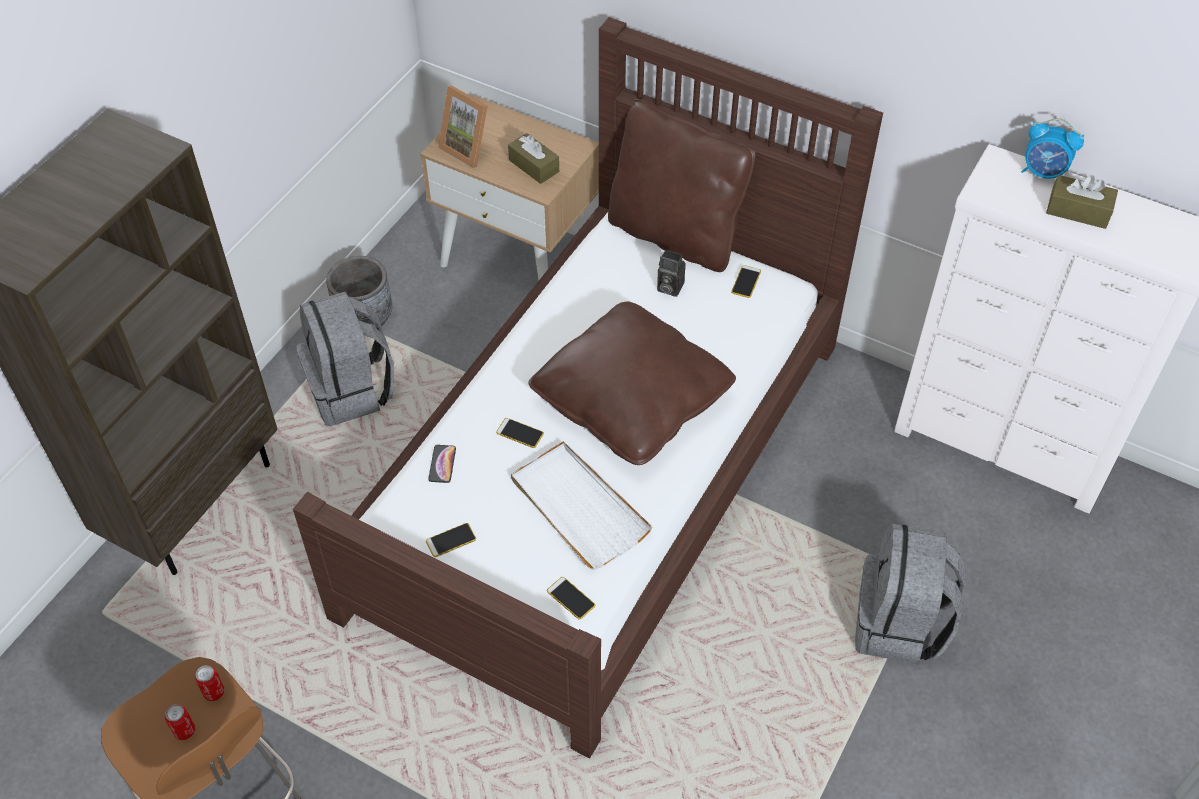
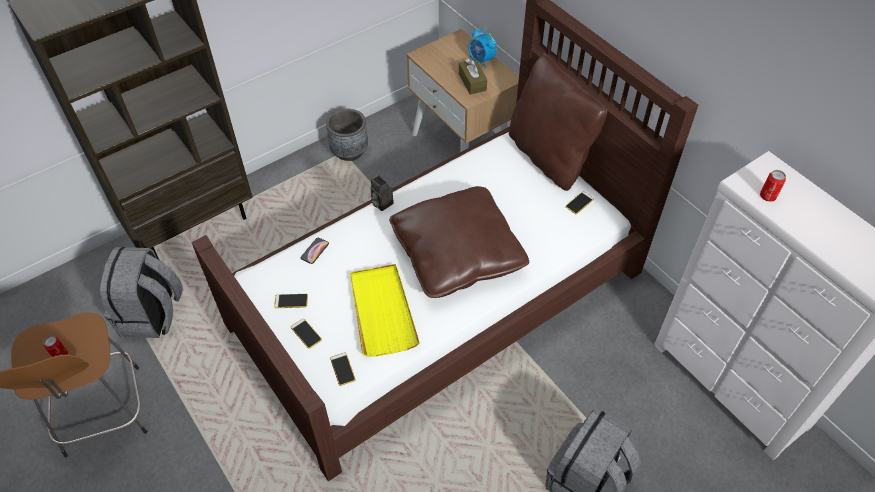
camera: 25 degrees right, 0 degrees up
can [195,665,224,701] -> can moved to [760,170,786,202]
grey backpack [297,292,394,426] -> grey backpack moved to [100,247,183,338]
picture frame [438,85,488,168] -> none
phone [496,418,544,448] -> phone moved to [291,318,322,349]
white tray [511,441,652,570] -> yellow tray [350,264,420,357]
camera [657,250,686,297] -> camera moved to [371,176,394,211]
alarm clock [1021,118,1084,179] -> alarm clock moved to [469,28,497,68]
brown tissue box [1046,175,1118,229] -> none

